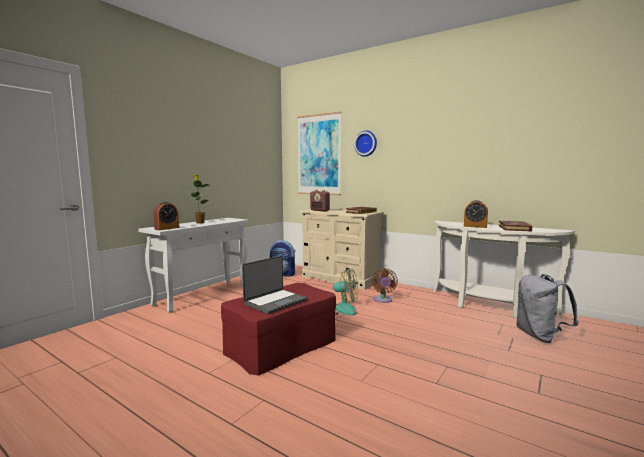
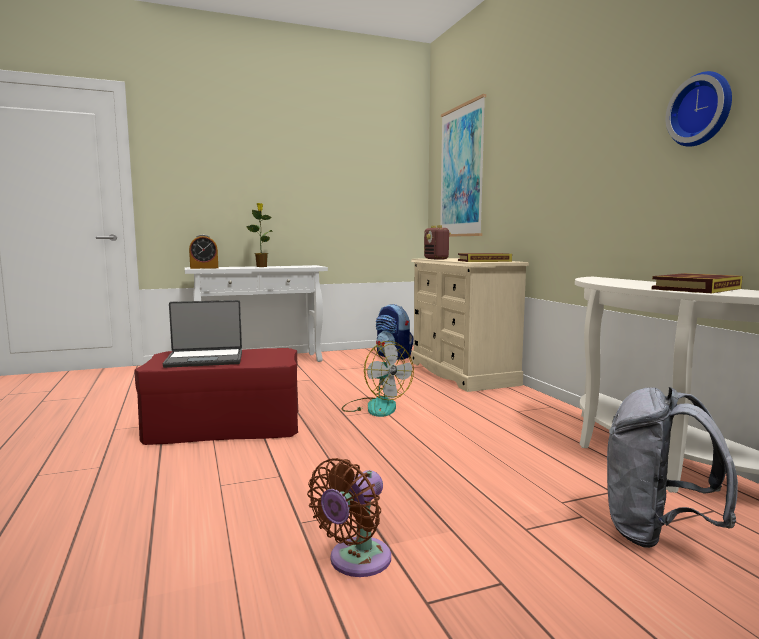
camera: 35 degrees right, 0 degrees up
wall clock [354,131,377,157] -> wall clock moved to [665,71,732,147]
brown fan [372,269,398,303] -> brown fan moved to [307,458,391,577]
alarm clock [464,200,488,228] -> none

